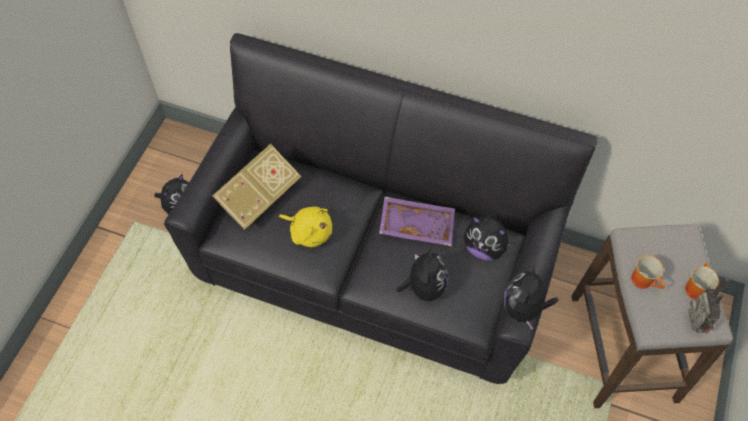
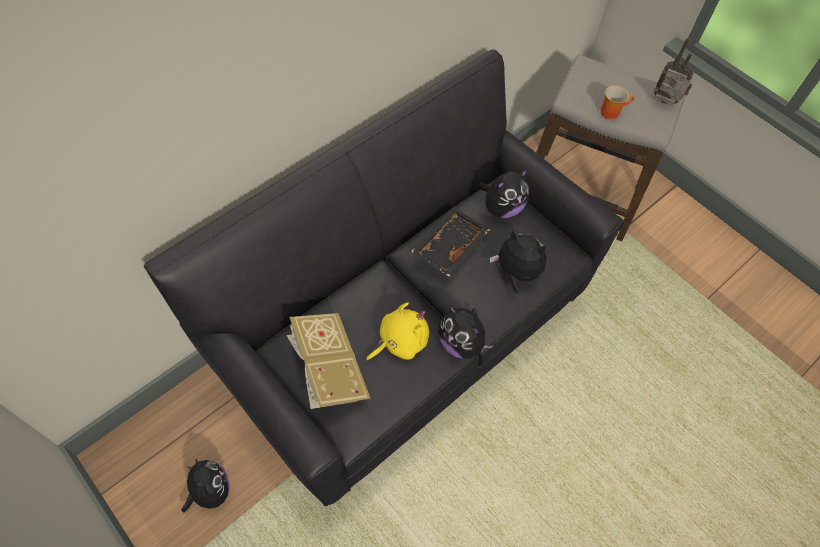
camera: 65 degrees left, 0 degrees up
purple tray [379,196,455,246] -> black tray [411,207,490,276]
plush toy [504,265,558,330] -> plush toy moved to [438,305,493,359]
mug [685,263,719,300] -> none

